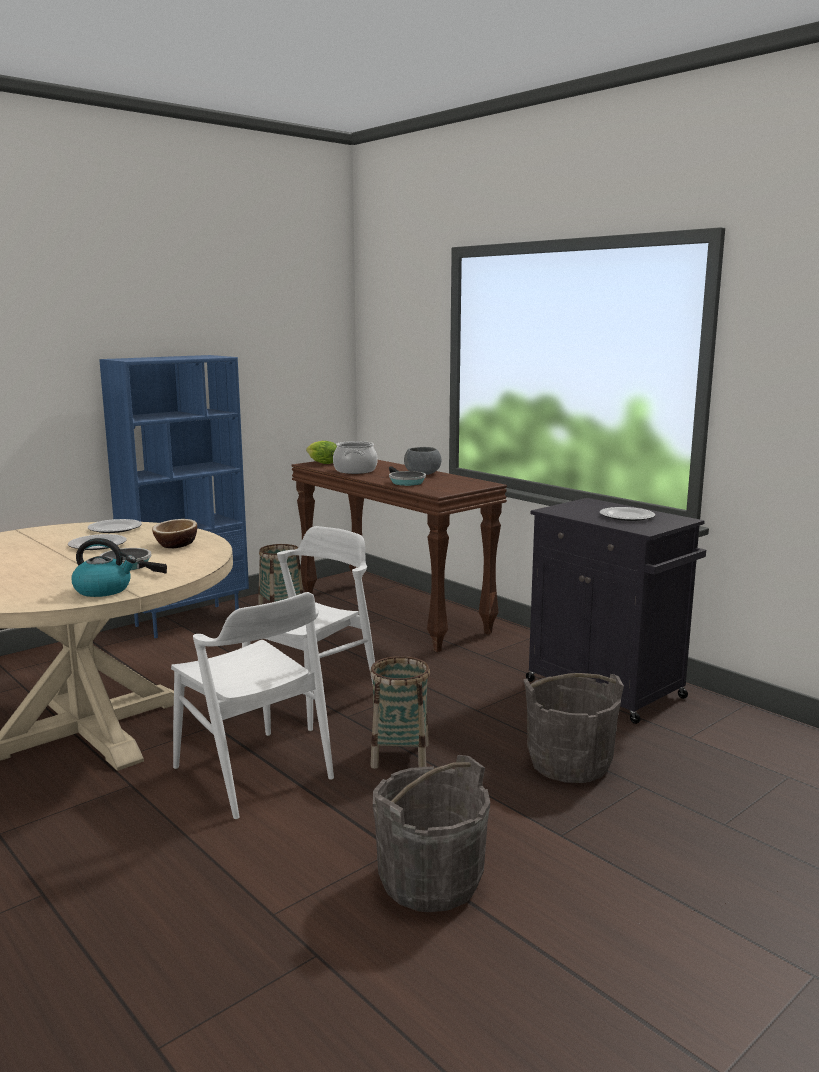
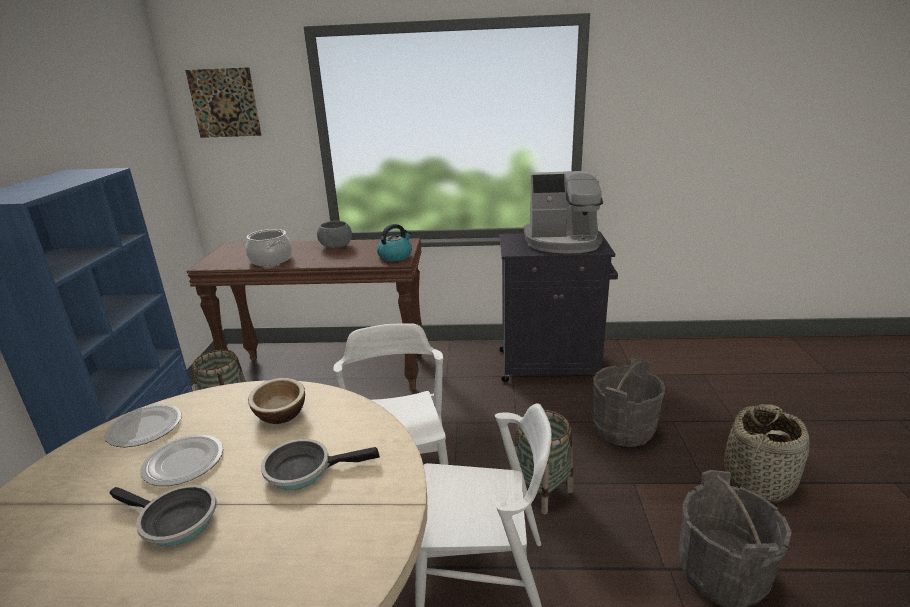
camera: 45 degrees left, 10 degrees up
kettle [71,538,136,597] -> kettle moved to [377,224,412,261]
lettuce [306,441,337,464] -> none
frying pan [389,467,426,486] -> frying pan moved to [109,485,216,546]
plate [600,507,655,521] -> coffee machine [524,171,603,254]
none -> picture [185,67,261,138]
none -> basket [723,404,810,502]

